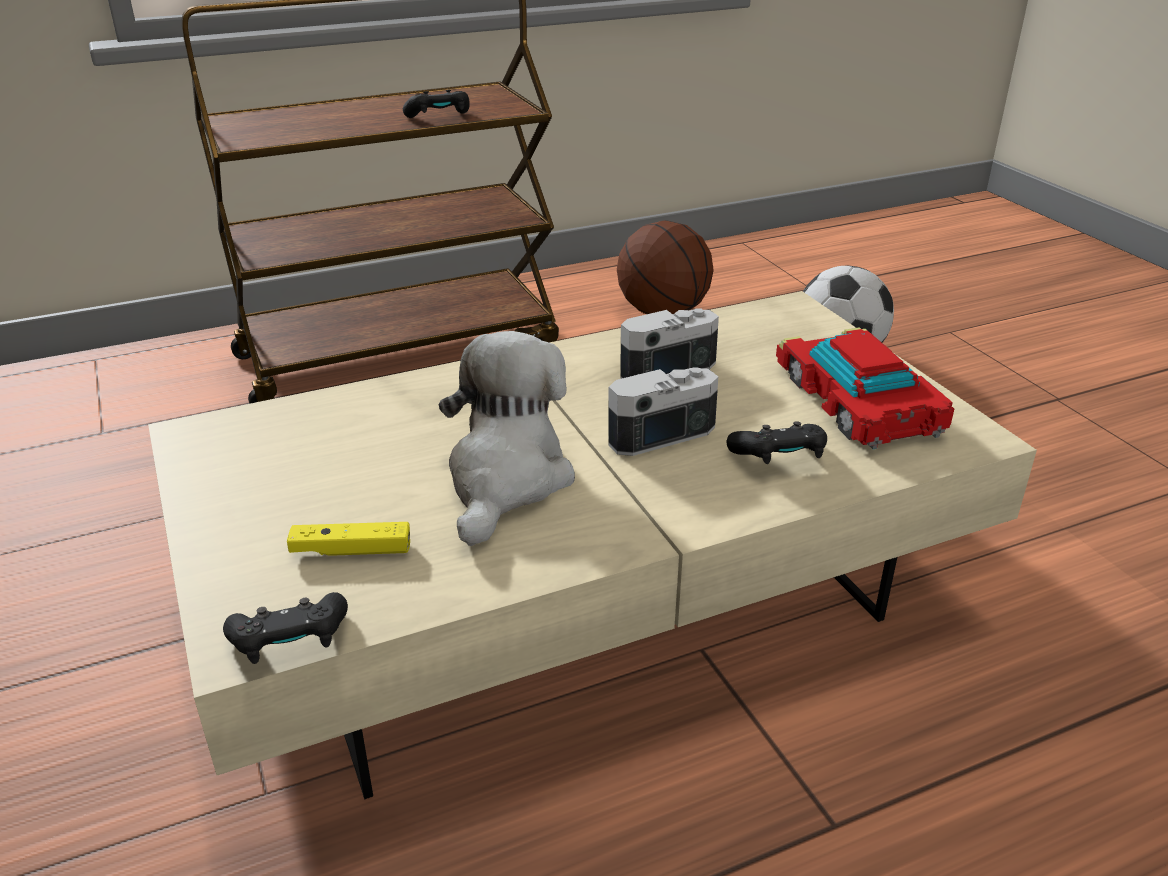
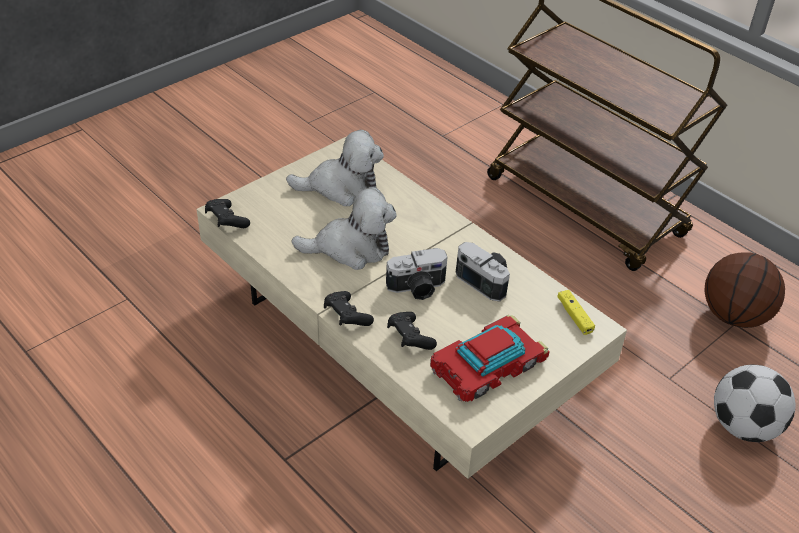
camera: 70 degrees right, 10 degrees up
yellow game controller [287,522,410,556] -> yellow game controller moved to [557,290,595,335]
black game controller [403,89,470,118] -> black game controller moved to [324,291,374,326]
camera [608,368,718,456] -> camera turned 120 degrees clockwise [386,248,448,300]
none -> plush toy [286,130,384,206]

